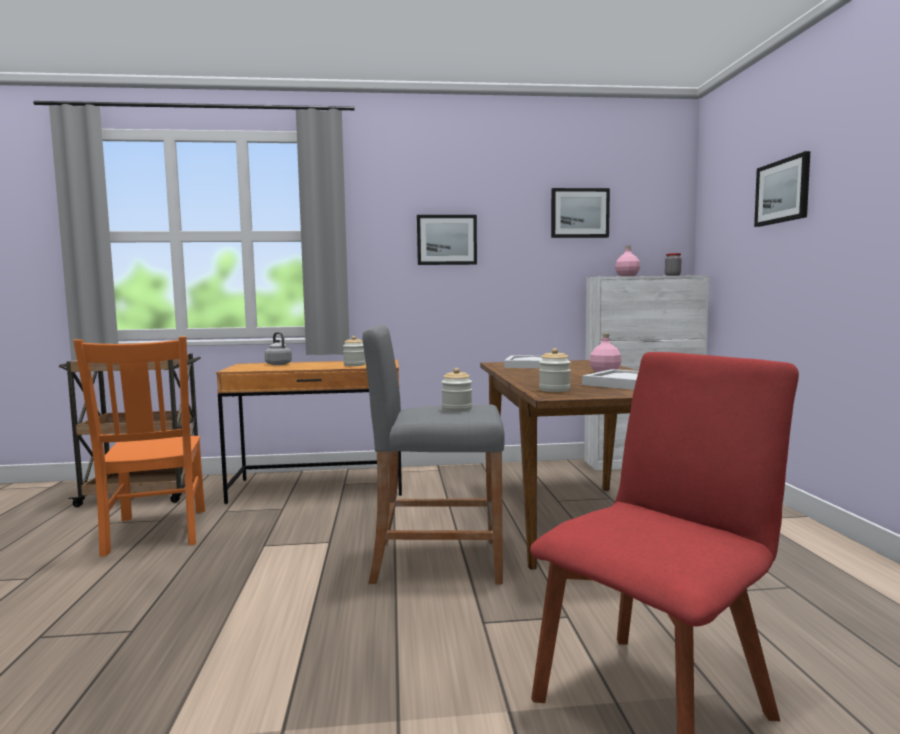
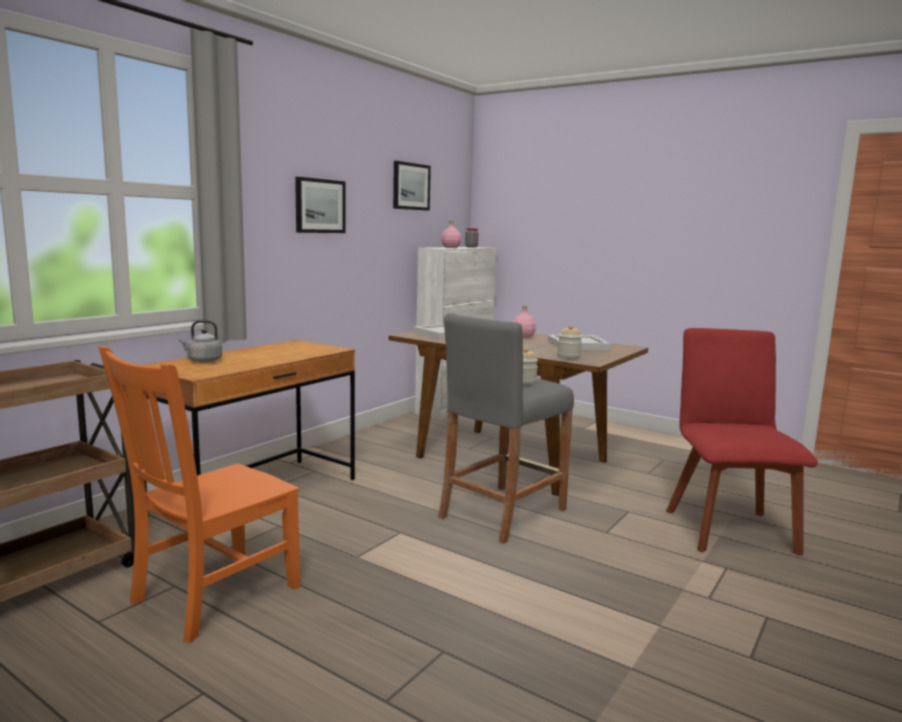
camera: 50 degrees left, 5 degrees up
orange chair [73,336,205,556] -> orange chair turned 105 degrees clockwise [99,346,300,643]
jar [343,336,365,366] -> none
picture [754,151,810,227] -> none

